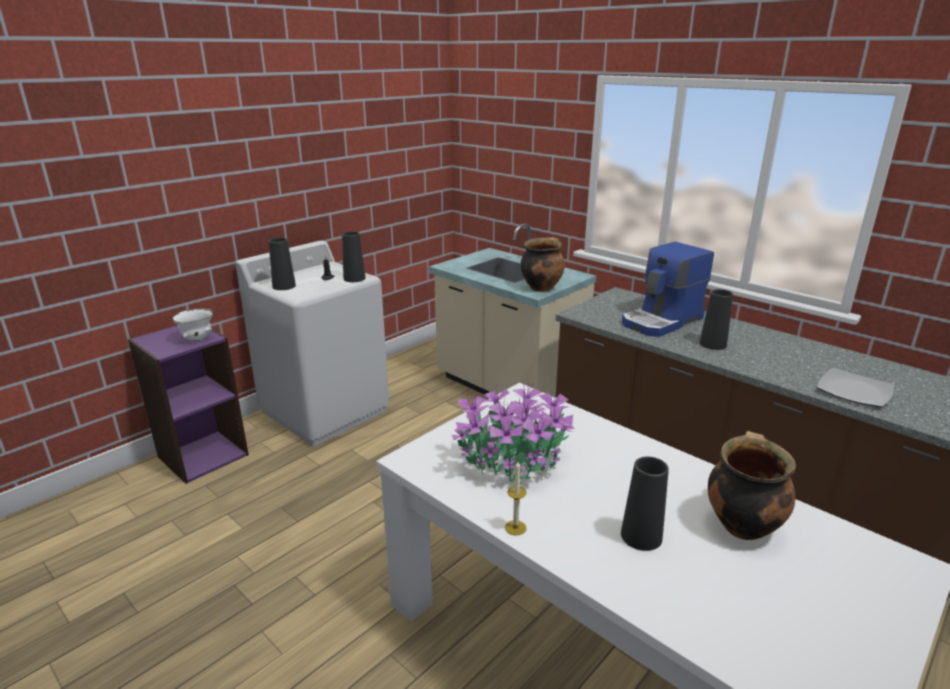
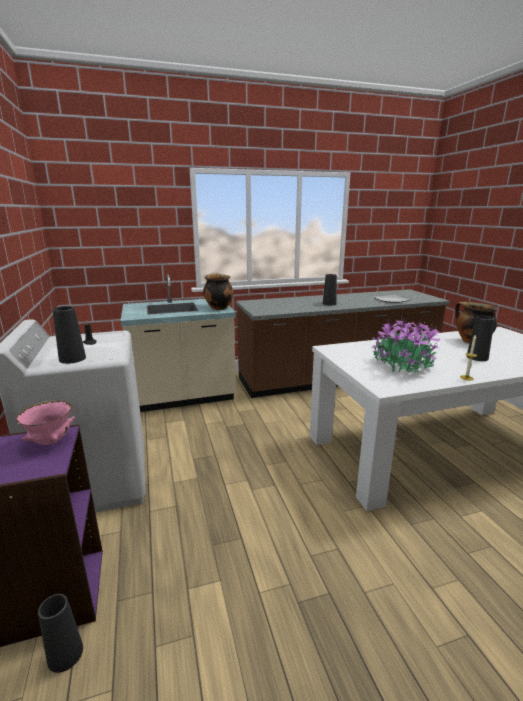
camera: 60 degrees left, 5 degrees down
white bowl [172,308,214,341] -> pink bowl [16,400,75,445]
black vase [342,231,366,282] -> black vase moved to [38,594,83,673]
coffee machine [622,242,714,337] -> none

